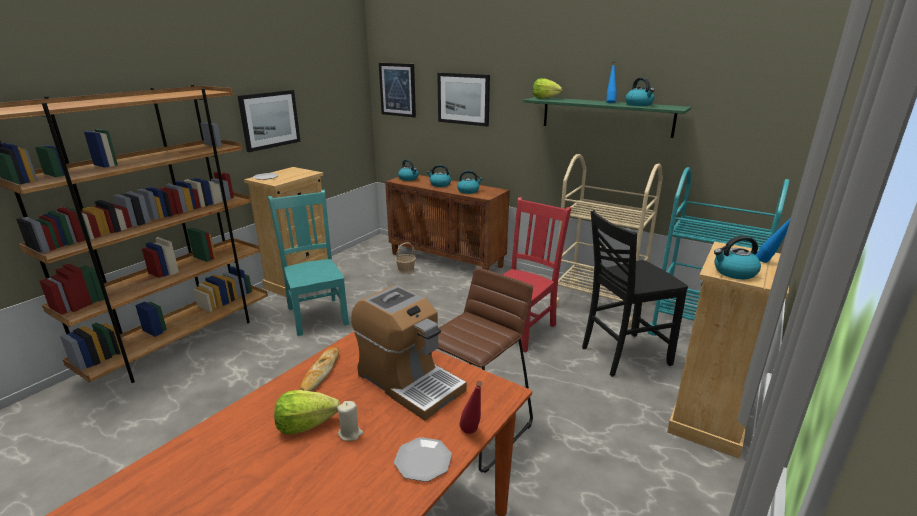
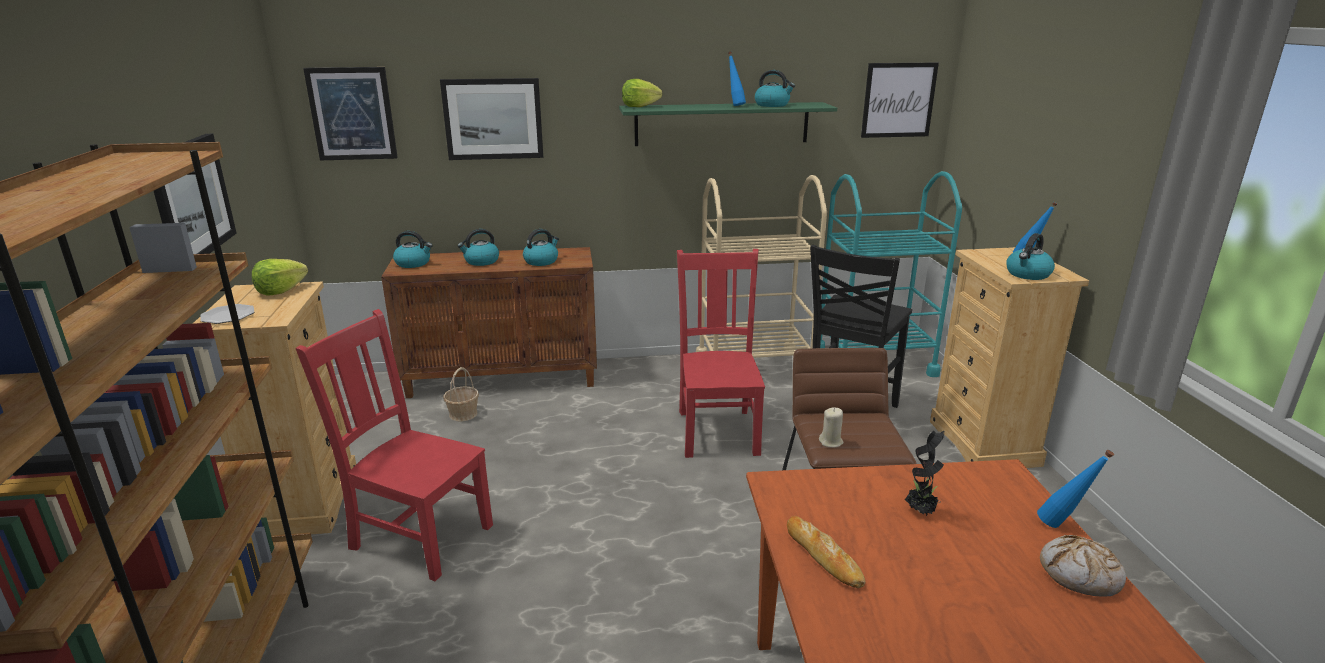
camera: 40 degrees left, 0 degrees up
turquoise chair [268,190,349,336] -> red chair [296,309,493,581]
lettuce [274,390,340,434] -> lettuce moved to [252,259,308,296]
beige candle [337,401,363,441] -> beige candle moved to [819,407,844,448]
coffee machine [351,285,467,421] -> potted plant [905,430,945,516]
plate [394,437,452,482] -> bread [1040,535,1126,597]
red bottle [459,381,482,434] -> blue bottle [1037,450,1114,528]
none -> picture [861,63,939,138]

